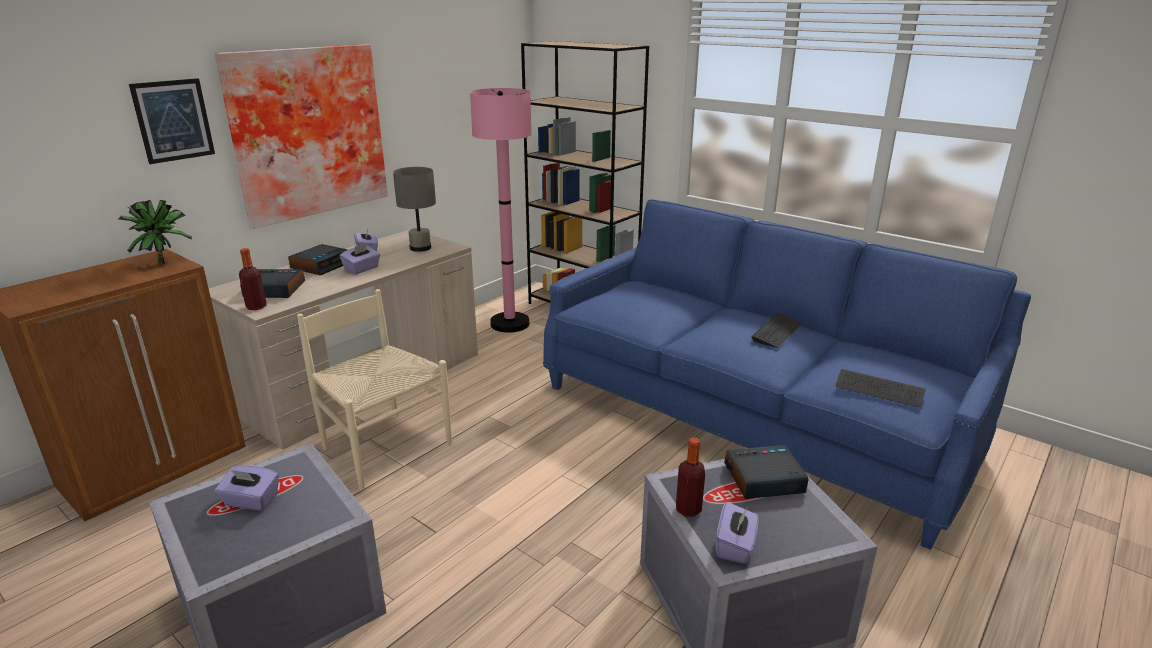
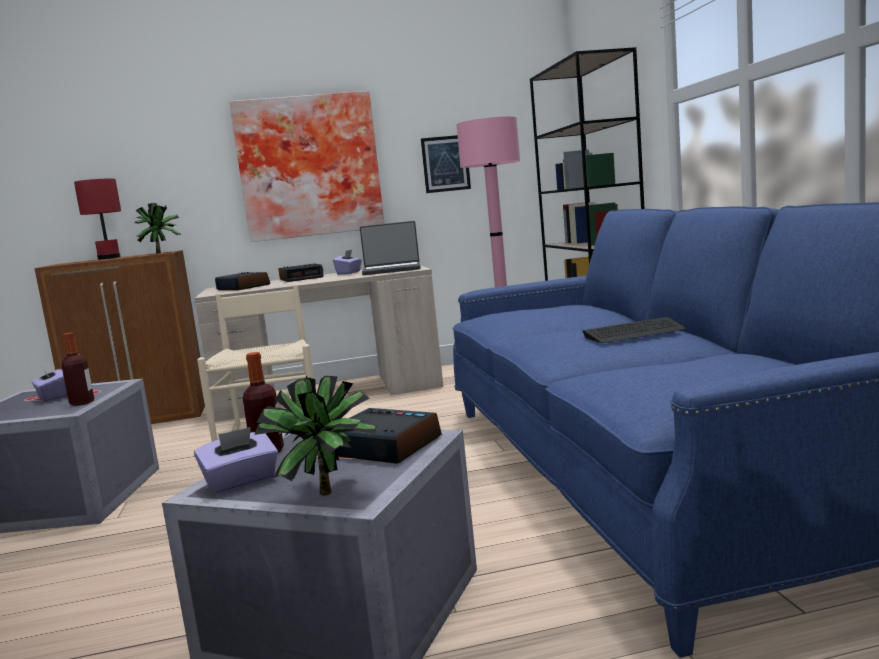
camera: 40 degrees right, 15 degrees down
picture [129,78,215,164] -> picture moved to [421,135,471,193]
bottle [239,248,267,310] -> bottle moved to [61,333,94,406]
purple tissue box [340,243,380,274] -> none
grey table lamp [393,167,436,252] -> laptop [360,221,421,275]
keyboard [836,369,926,408] -> none
none -> red table lamp [74,178,121,260]
none -> potted plant [254,375,377,496]

